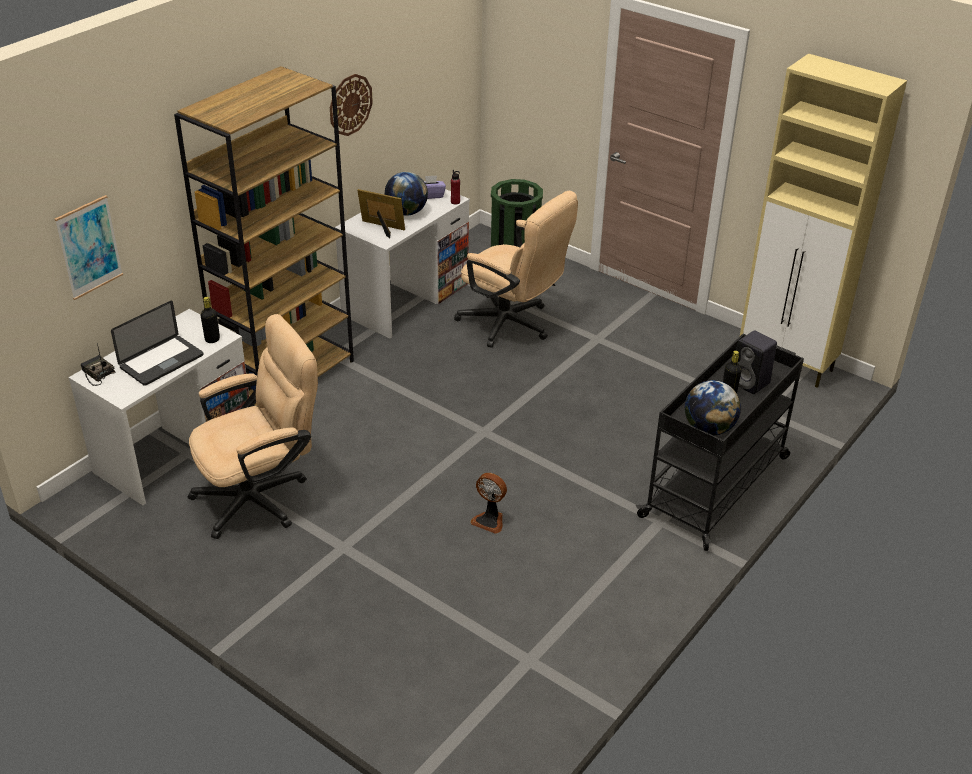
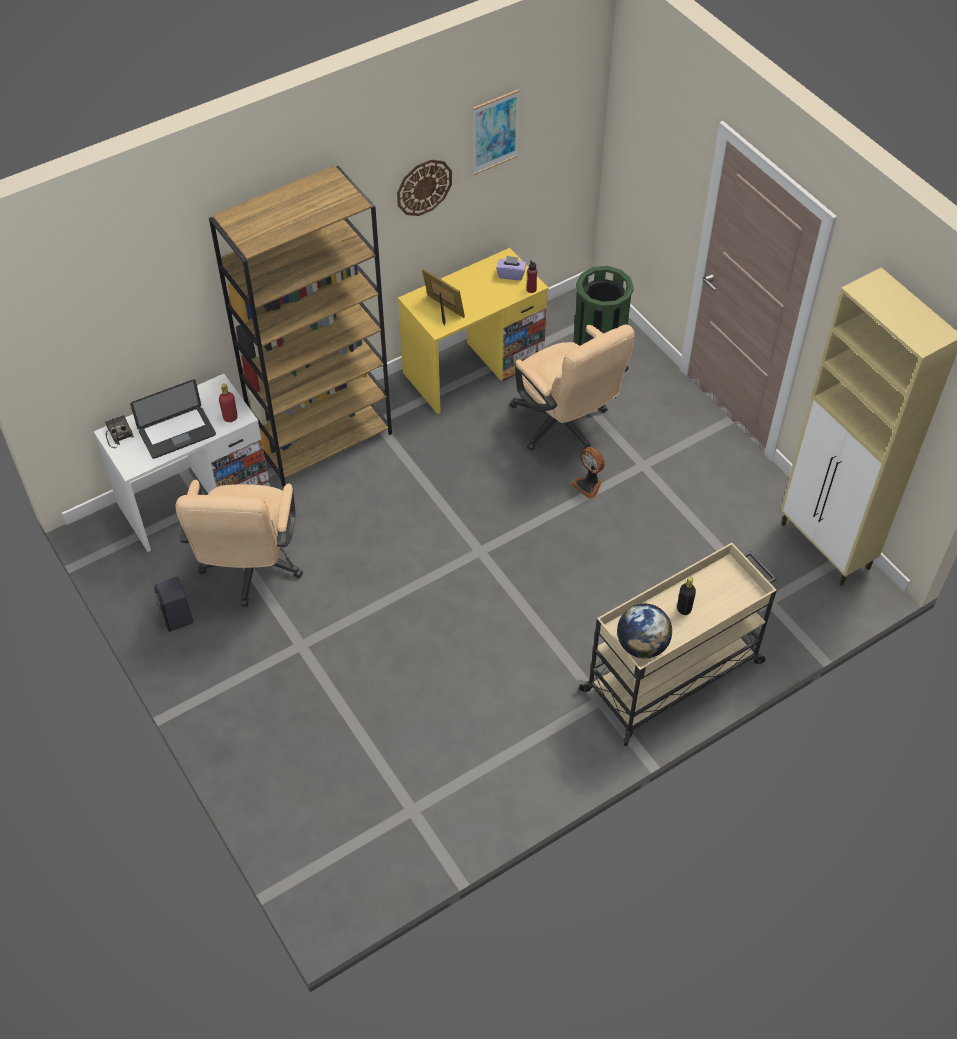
camera: 20 degrees right, 15 degrees up
picture [55,195,123,300] -> picture moved to [473,90,519,175]
beige office chair [188,314,318,539] -> beige office chair turned 105 degrees clockwise [175,480,303,607]
black bottle [201,297,220,343] -> red bottle [219,384,238,422]
white desk [335,181,470,339] -> yellow desk [398,248,548,414]
globe [385,172,428,216] -> none
fan [470,473,507,534] -> fan moved to [571,447,605,499]
black cart [636,334,804,551] -> beige cart [578,543,777,746]
black speaker [736,330,777,394] -> black speaker moved to [154,577,193,632]

